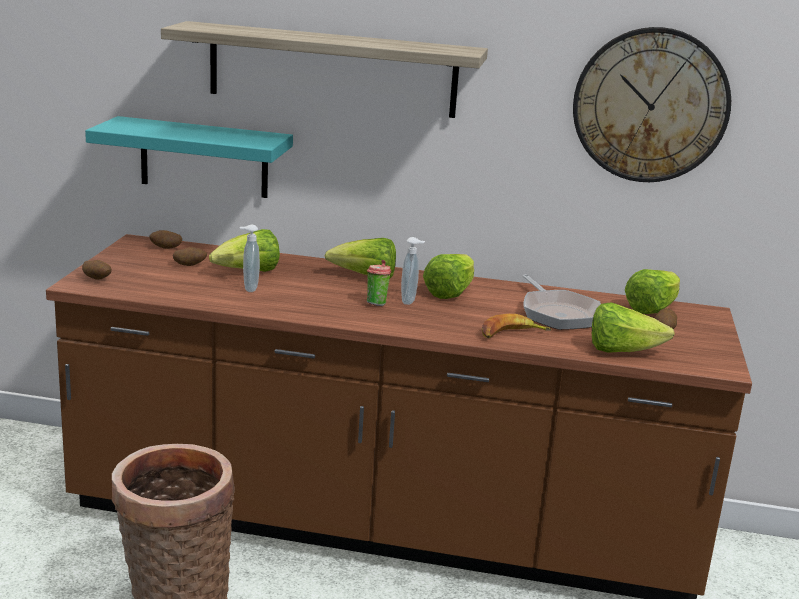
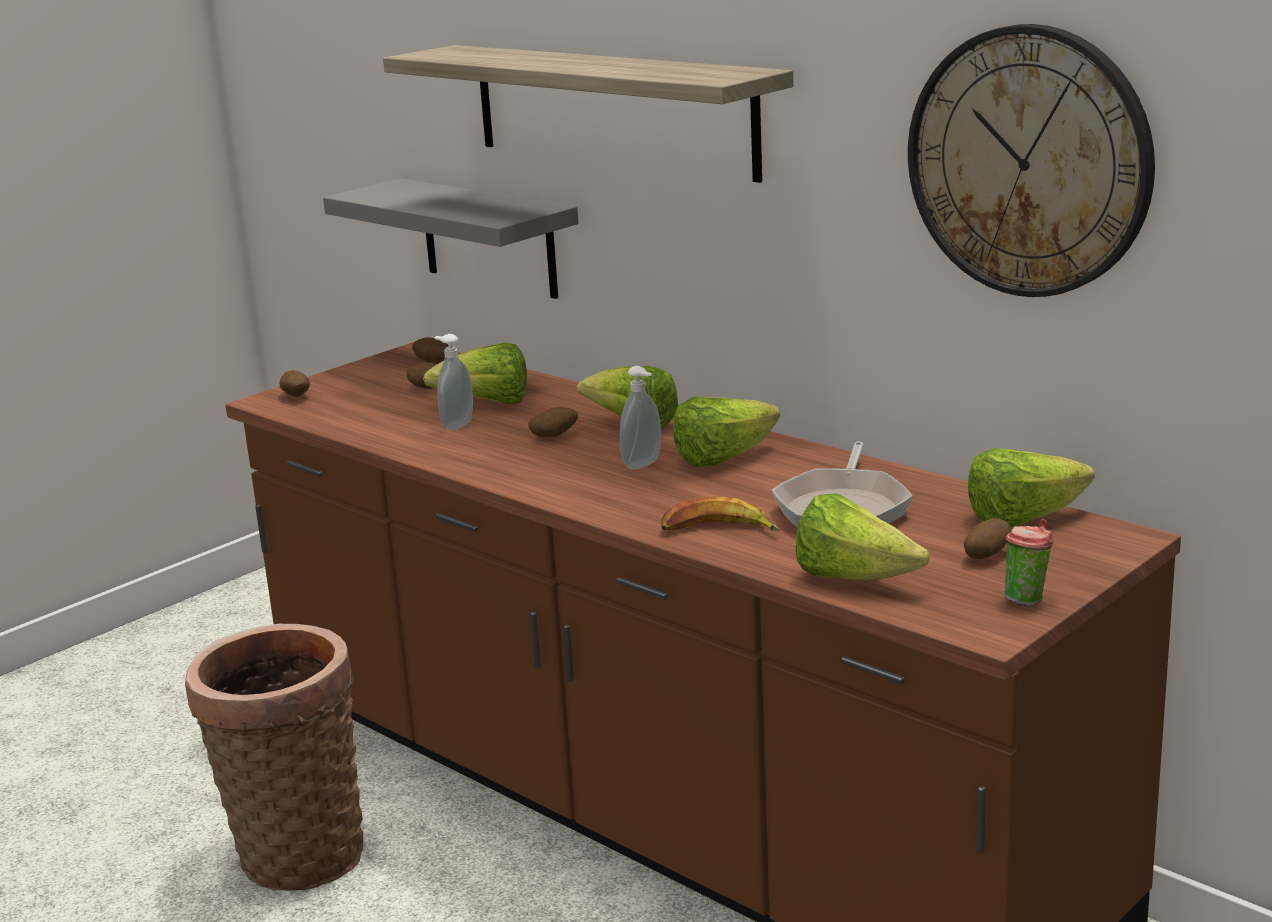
camera: 35 degrees right, 0 degrees up
turquoise shelf [85,116,293,198] -> grey shelf [323,178,578,299]
cup [367,260,391,306] -> cup moved to [1004,519,1053,606]
none -> potato [528,407,578,437]

